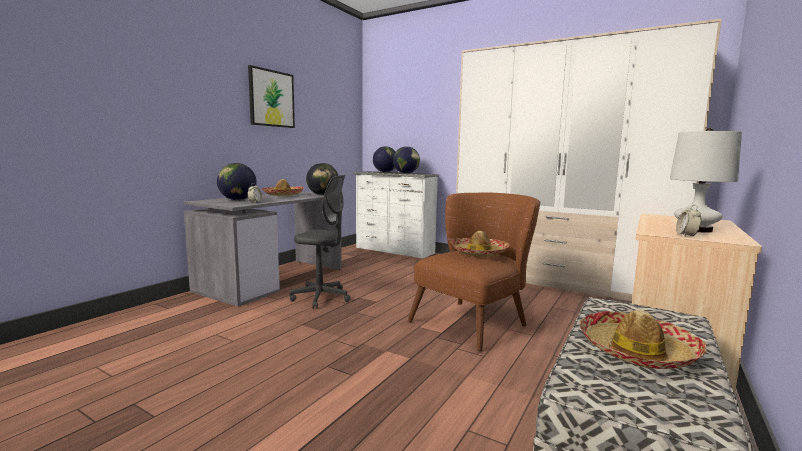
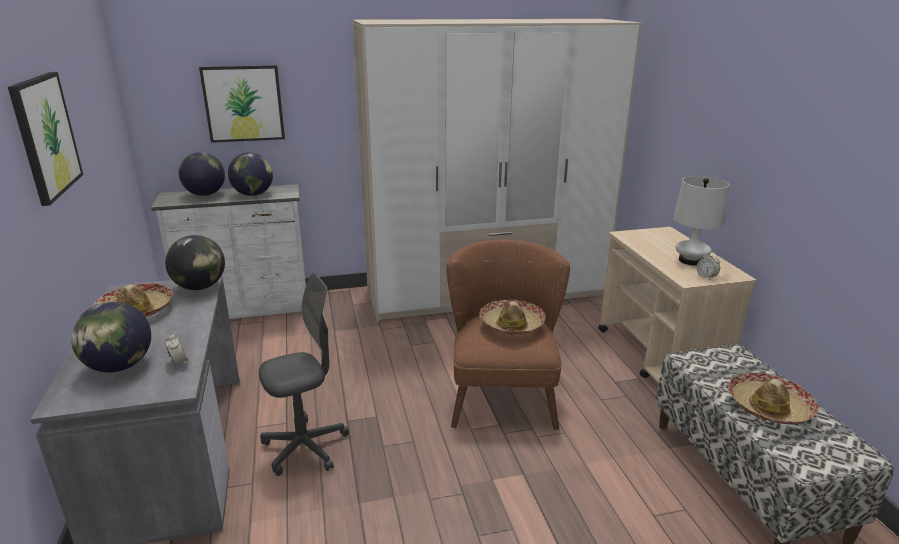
camera: 45 degrees left, 15 degrees up
none -> picture [199,65,285,143]

